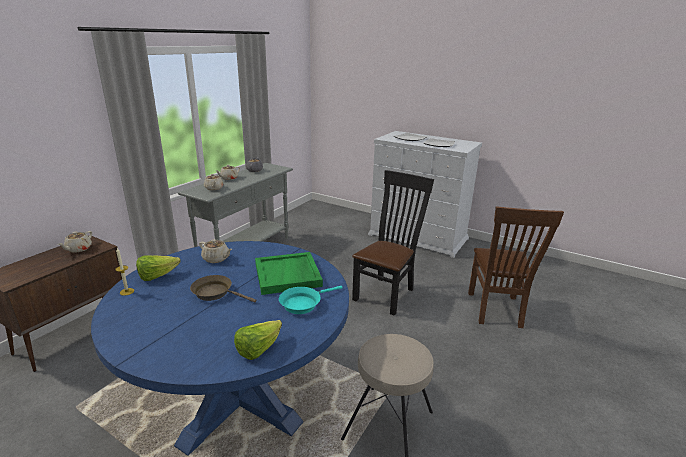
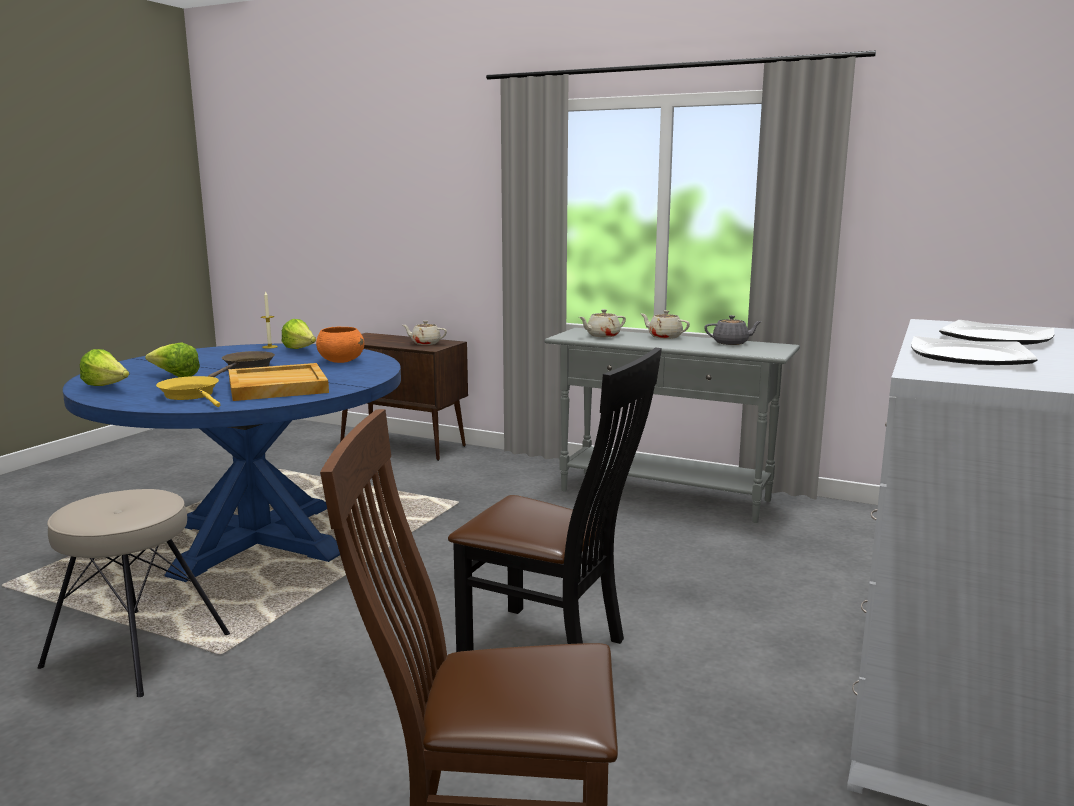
camera: 85 degrees right, 10 degrees down
beige teapot [199,239,232,263] -> orange bowl [316,327,364,363]
green tray [255,252,323,295] -> beige tray [228,363,329,401]
turquoise frying pan [279,286,343,314] -> yellow frying pan [156,376,220,407]
none -> lettuce [145,342,200,377]

